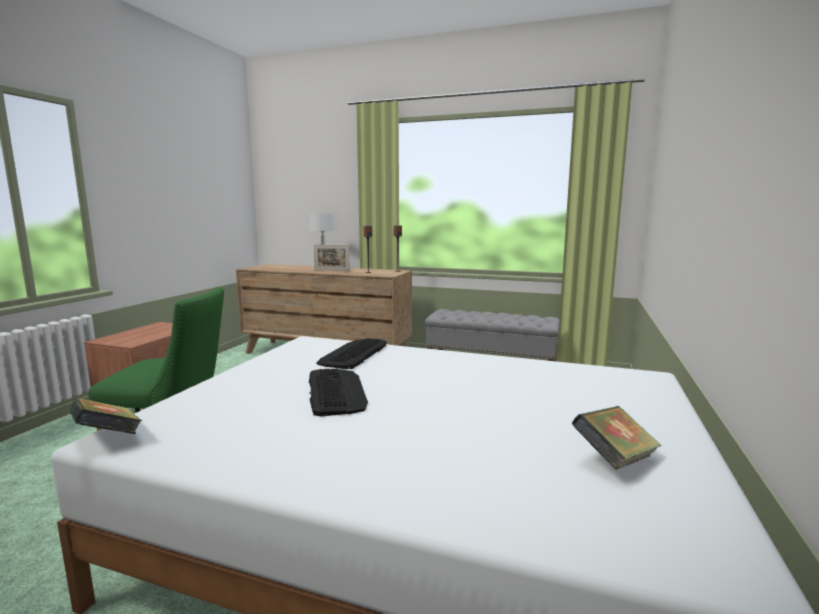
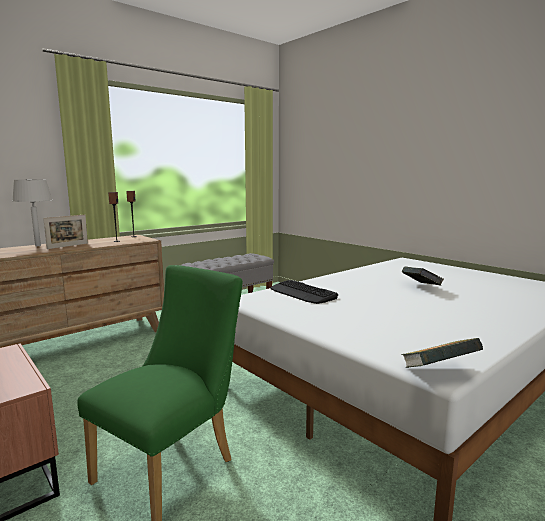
camera: 60 degrees left, 0 degrees up
keyboard [309,369,368,416] -> none
book [572,406,661,470] -> book moved to [402,266,444,285]

